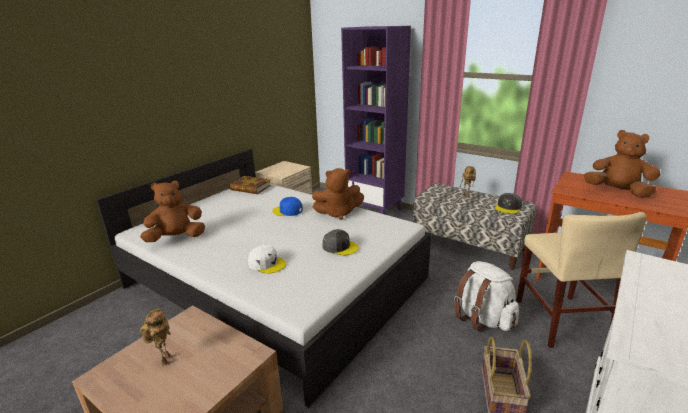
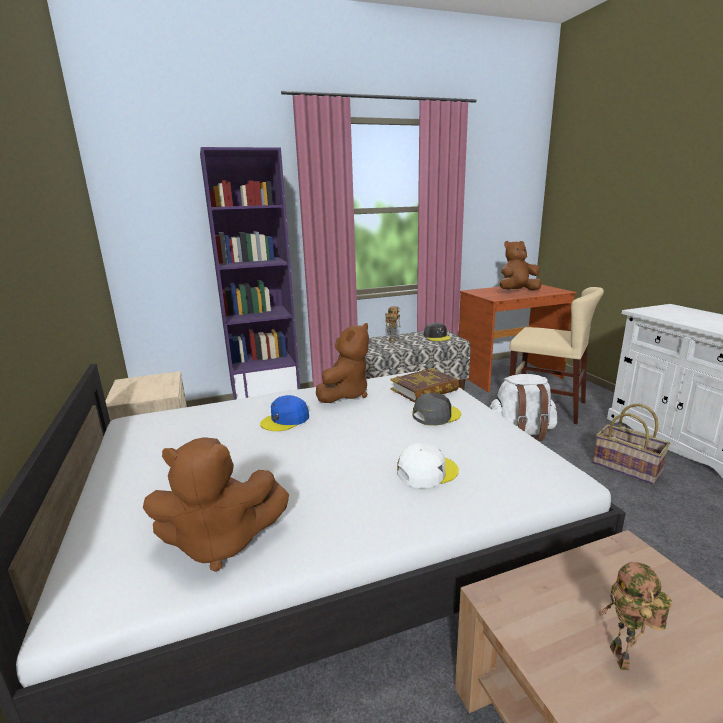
camera: 55 degrees left, 5 degrees down
brown plush toy [140,181,205,242] -> brown plush toy turned 105 degrees counterclockwise [143,437,289,572]
toy robot [140,308,171,366] -> toy robot turned 120 degrees counterclockwise [599,562,672,670]
book [229,176,271,194] -> book moved to [390,368,459,403]

